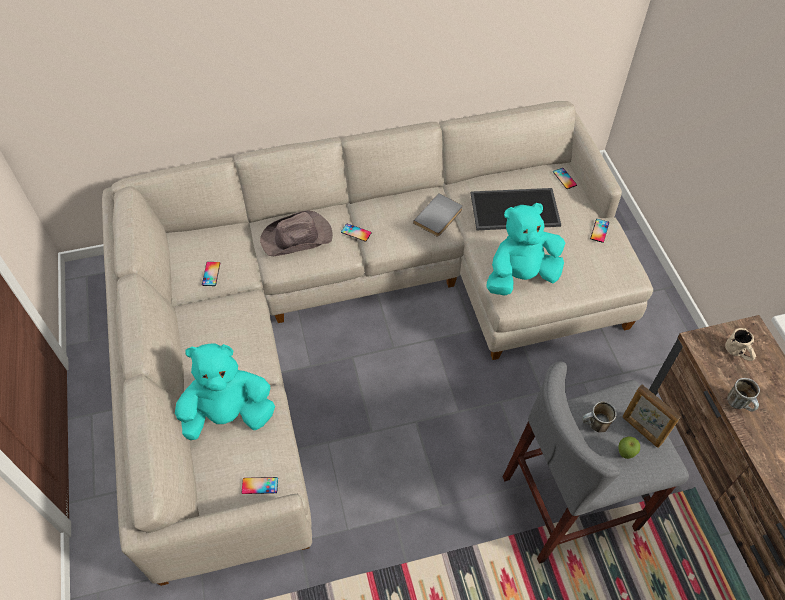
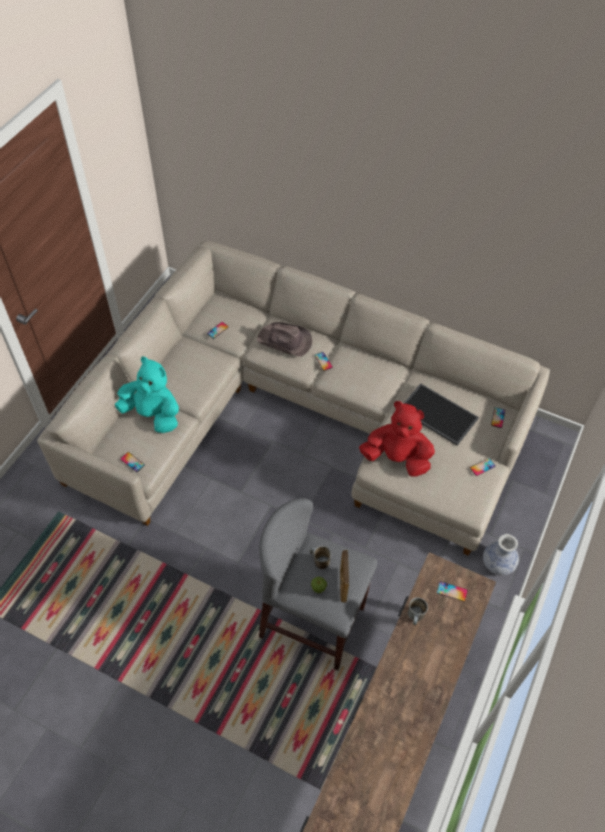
camera: 40 degrees right, 0 degrees up
grey book [413,193,462,237] -> none
turquoise plush toy [486,203,565,296] -> red plush toy [359,401,435,477]
beige mug [725,328,756,361] -> phone [437,581,468,602]
none -> vase [483,534,519,576]

